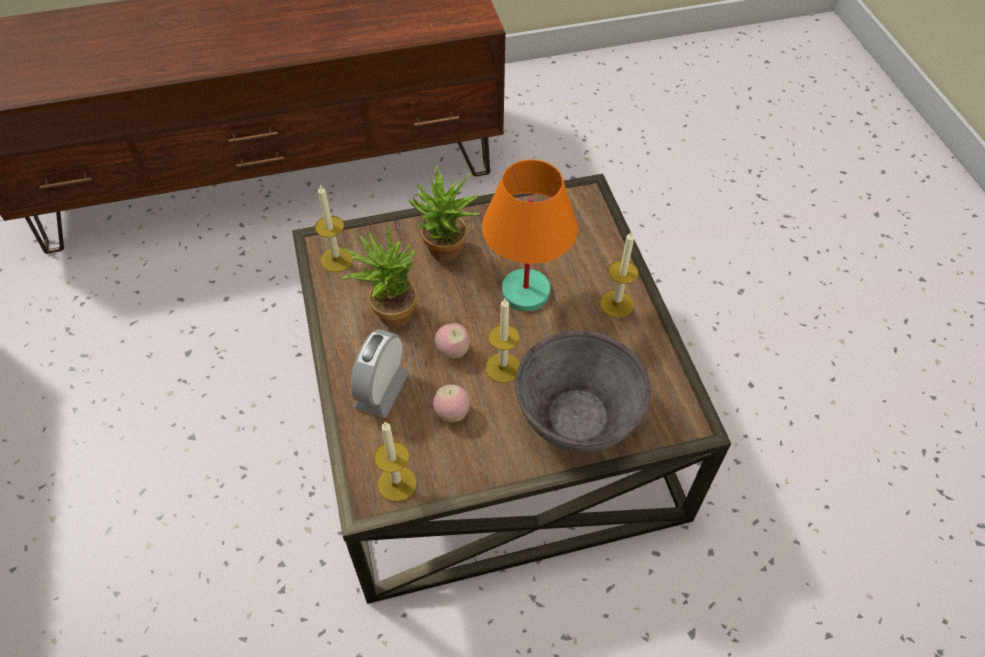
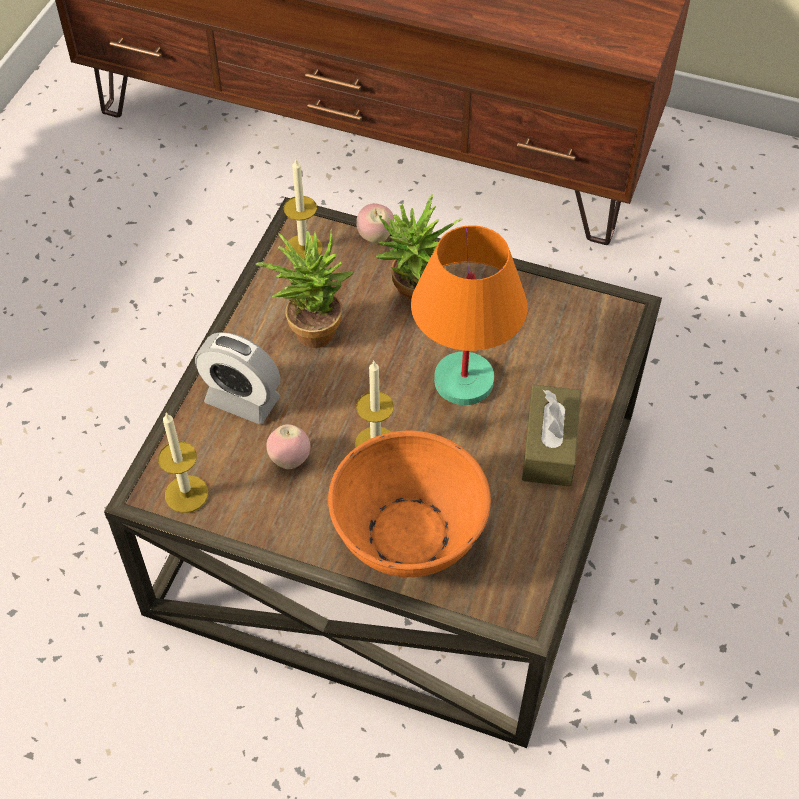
camera: 35 degrees right, 0 degrees up
alarm clock [350,329,409,418] -> alarm clock turned 120 degrees counterclockwise [195,332,280,425]
apple [435,323,470,359] -> apple moved to [356,203,394,243]
grey bowl [515,331,651,452] -> orange bowl [328,431,491,577]
candle [600,231,638,318] -> brown tissue box [522,385,581,487]

